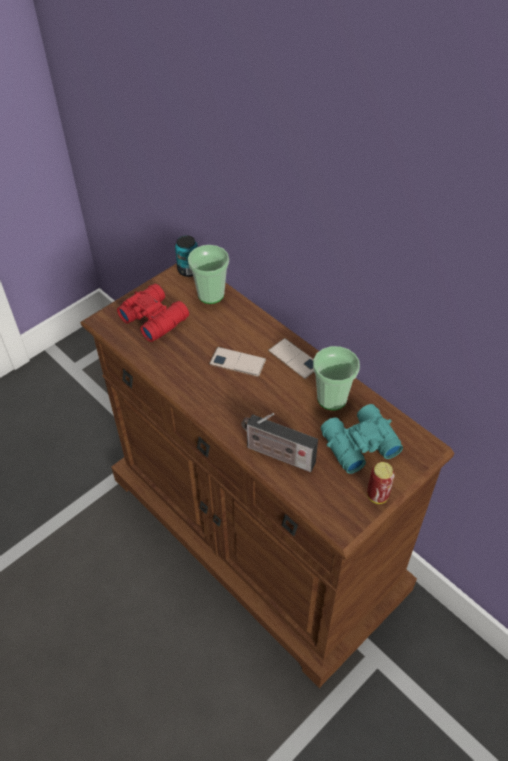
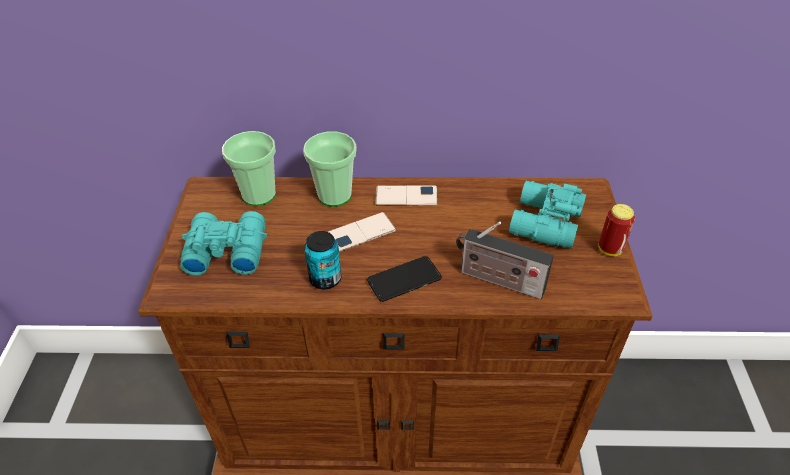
camera: 45 degrees left, 5 degrees down
red binoculars [117,284,189,342] -> turquoise binoculars [180,211,267,276]
can [175,235,198,277] -> can moved to [304,231,341,289]
radio [241,413,318,472] -> radio turned 45 degrees clockwise [456,221,554,299]
cup [313,346,360,410] -> cup moved to [303,131,356,207]
none -> phone [367,256,442,302]

